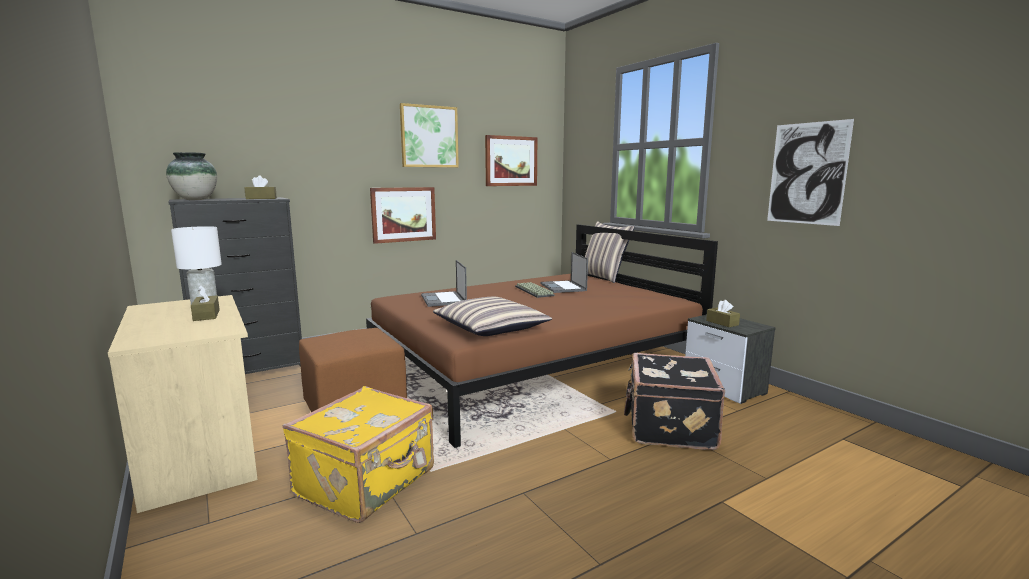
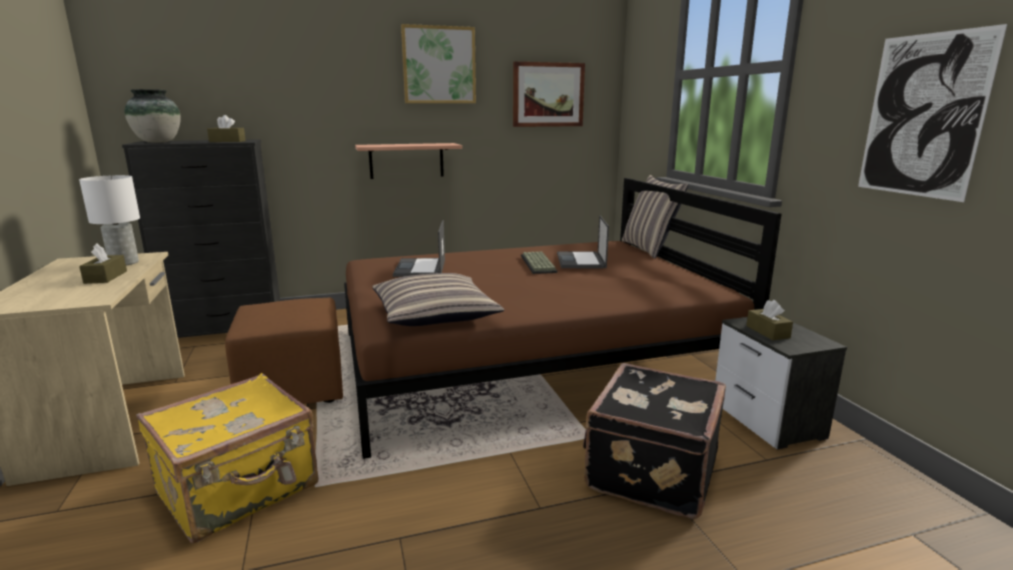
camera: 15 degrees right, 5 degrees up
picture [370,187,436,244] -> shelf [355,143,462,179]

